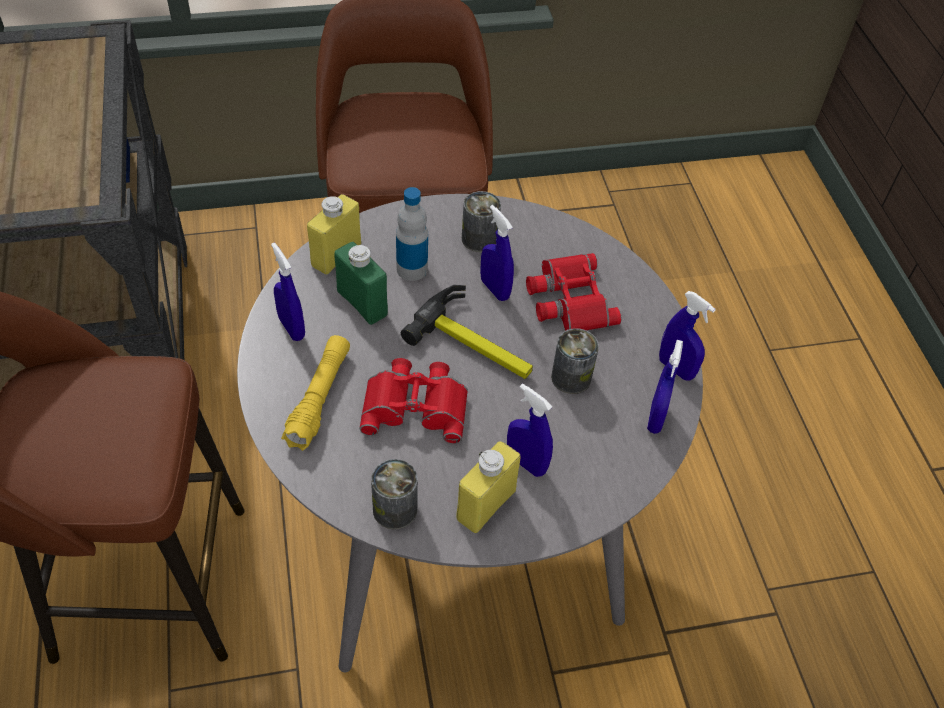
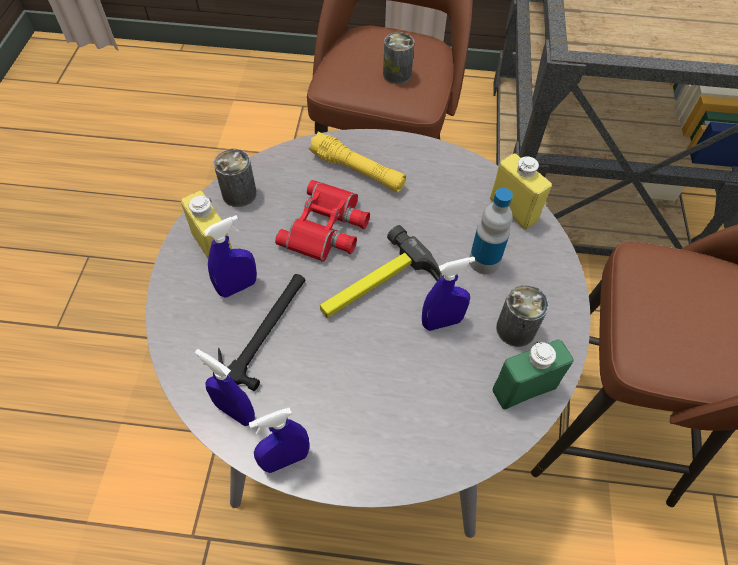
camera: 110 degrees right, 5 degrees up
blue spray bottle [271,243,305,341] -> none
green bottle [334,242,388,325] -> green bottle moved to [493,339,574,409]
red binoculars [526,253,621,331] -> none
can [551,328,599,394] -> can moved to [383,32,414,84]
none -> hammer [218,274,305,391]

